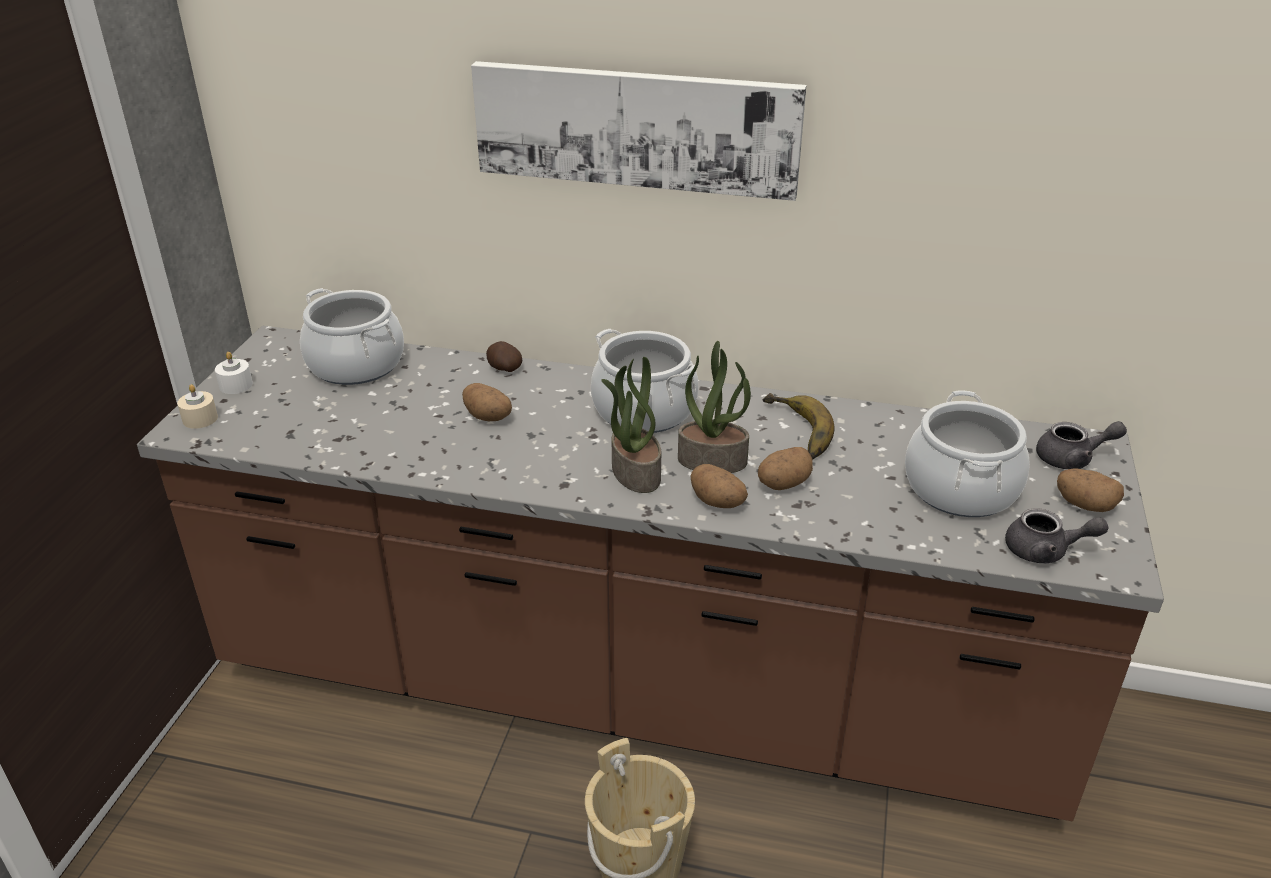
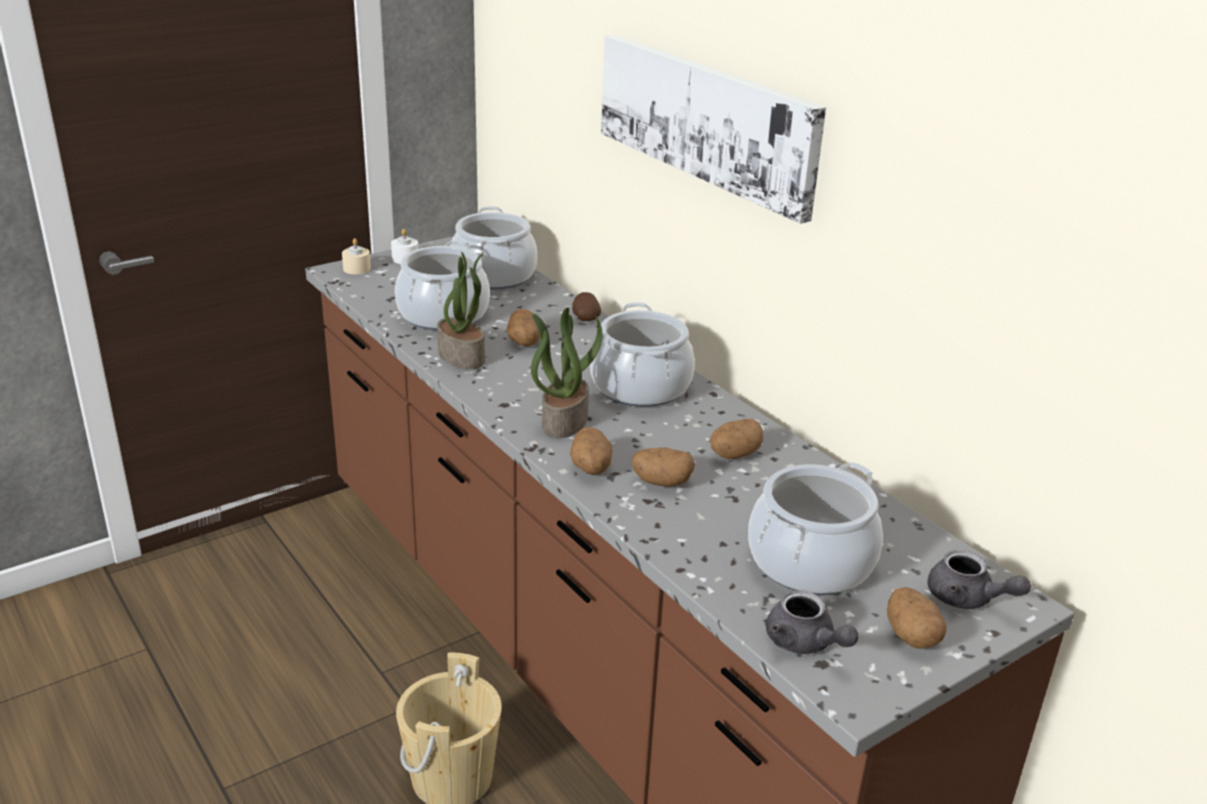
camera: 40 degrees right, 5 degrees down
potted plant [678,341,751,473] -> potted plant moved to [437,252,485,369]
banana [762,393,834,460] -> potato [710,419,763,459]
none -> cooking pot [395,240,490,330]

